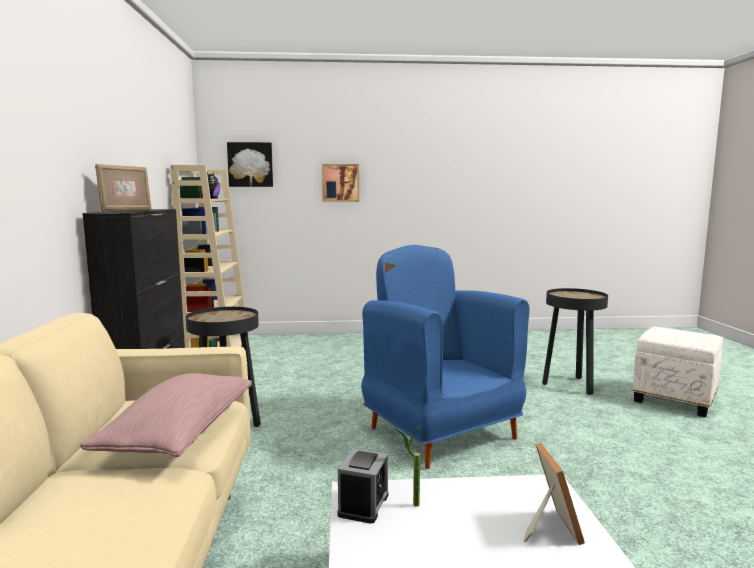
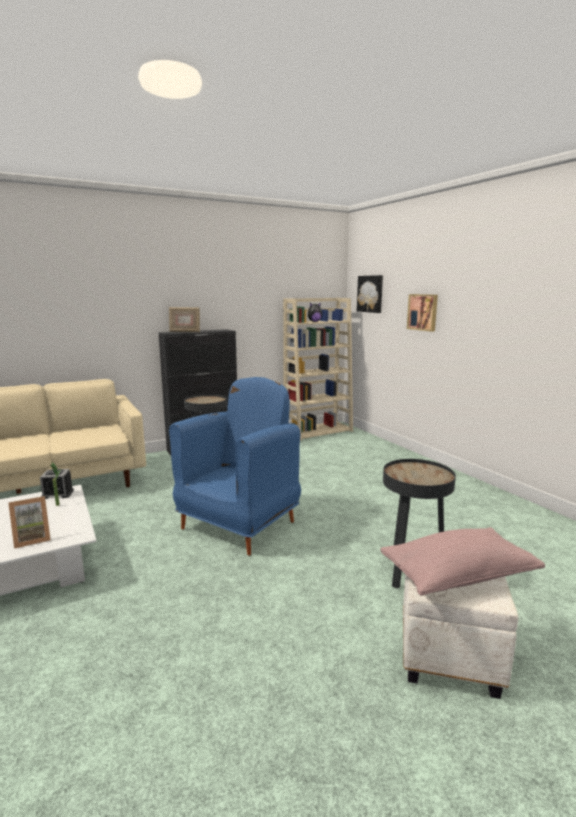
camera: 65 degrees right, 5 degrees up
pink pillow [80,373,252,457] -> pink pillow moved to [380,527,545,596]

